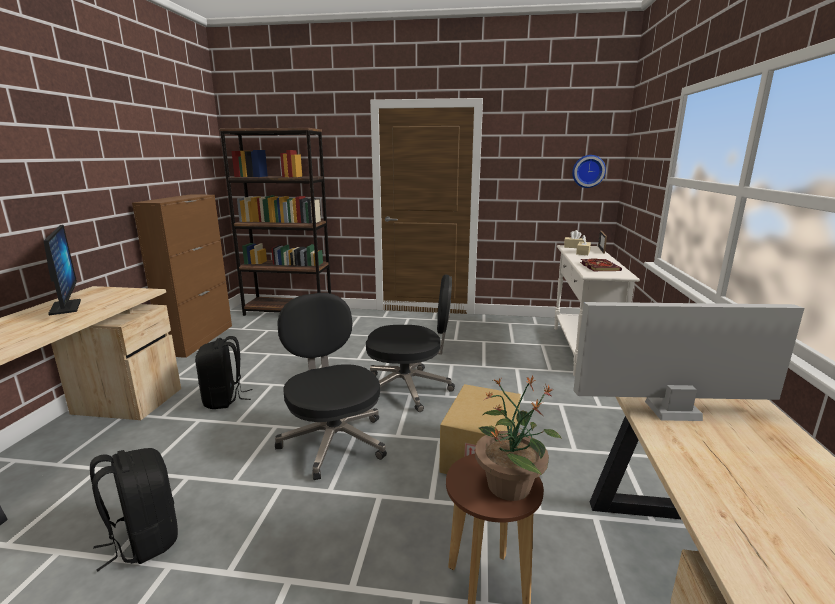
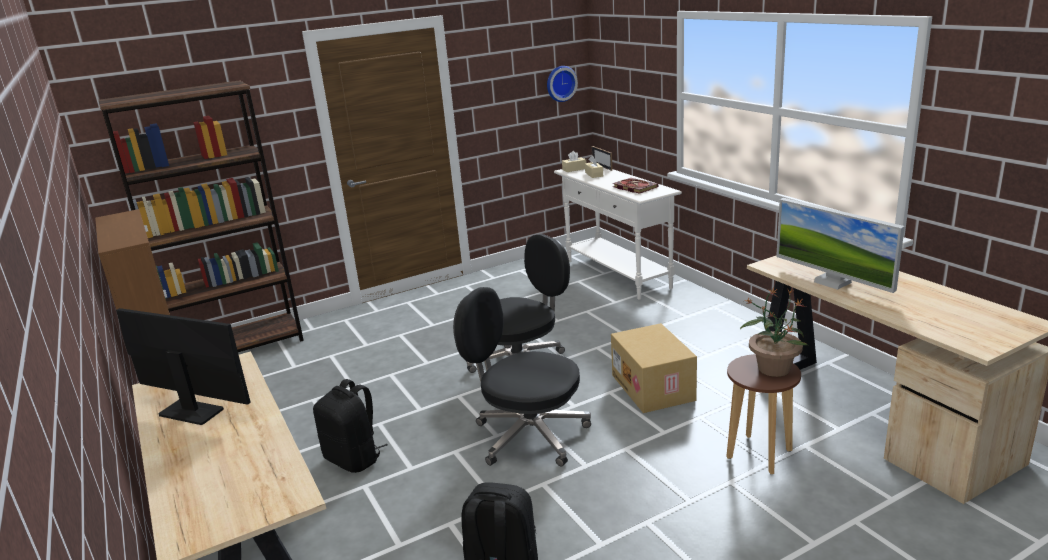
camera: 35 degrees left, 5 degrees up
monitor [573,302,804,421] -> monitor turned 90 degrees counterclockwise [776,198,905,293]

